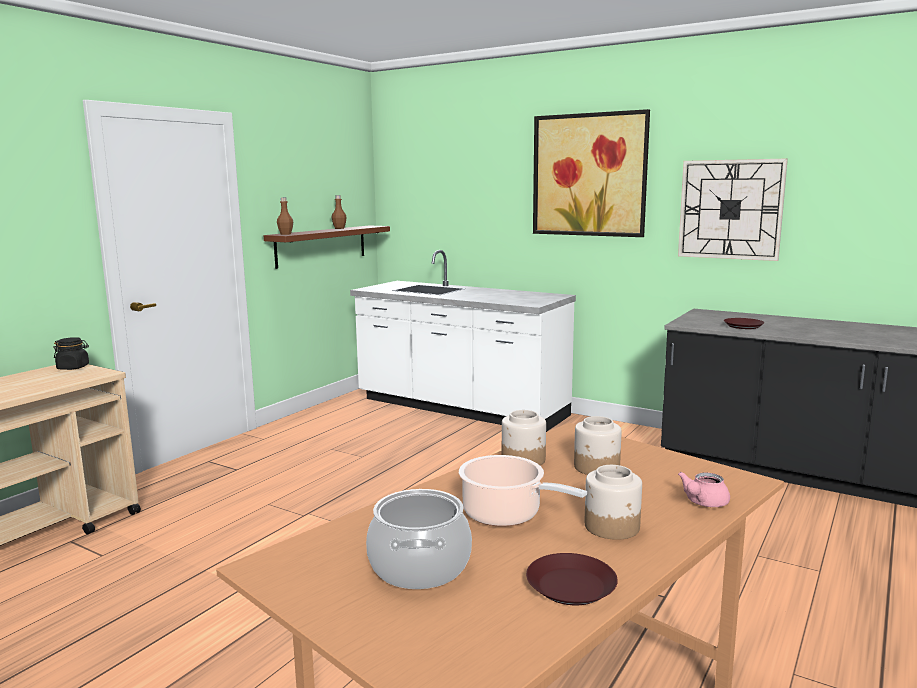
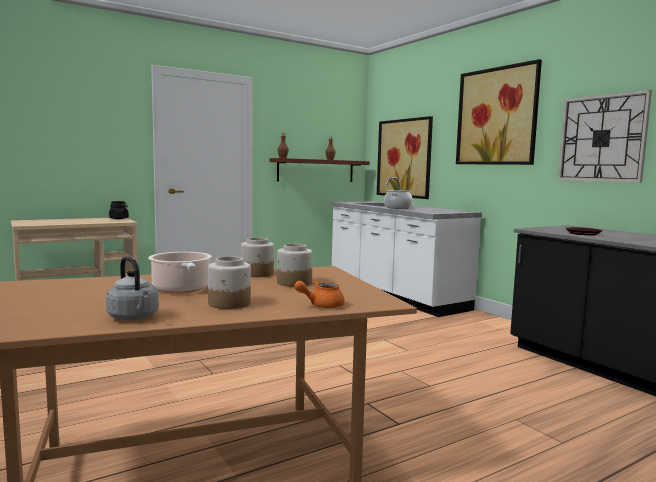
camera: 25 degrees right, 5 degrees down
cooking pot [366,489,472,589] -> cooking pot moved to [384,190,413,209]
brown plate [526,553,618,605] -> grey kettle [106,257,159,320]
pink teapot [678,472,730,507] -> orange teapot [294,280,345,308]
none -> picture [377,116,433,199]

